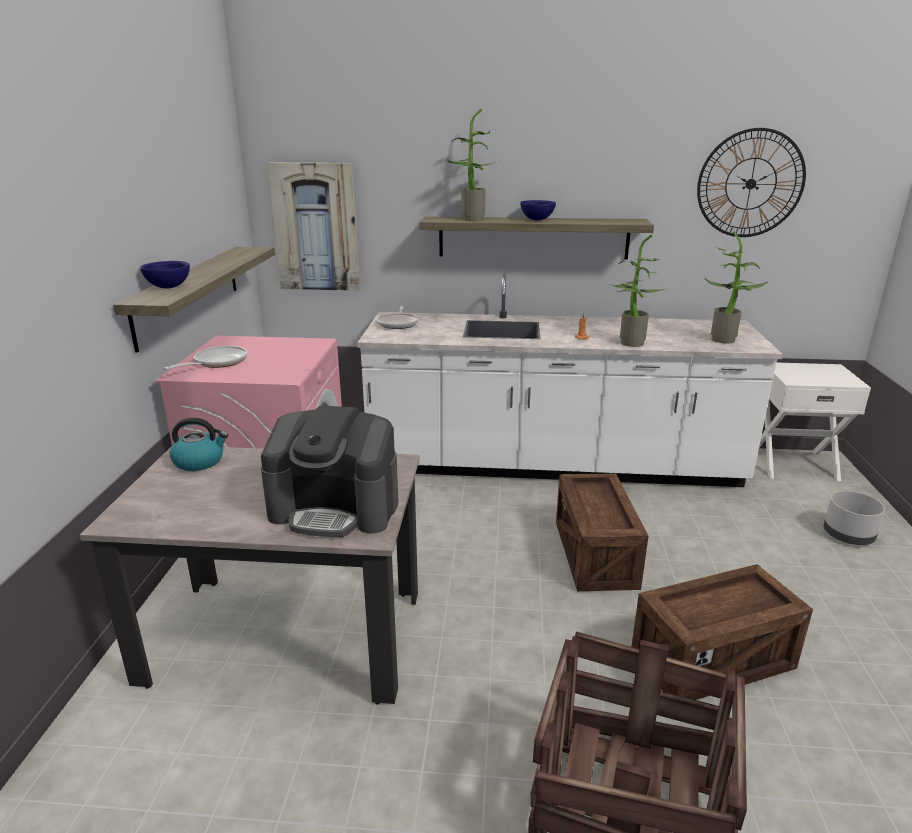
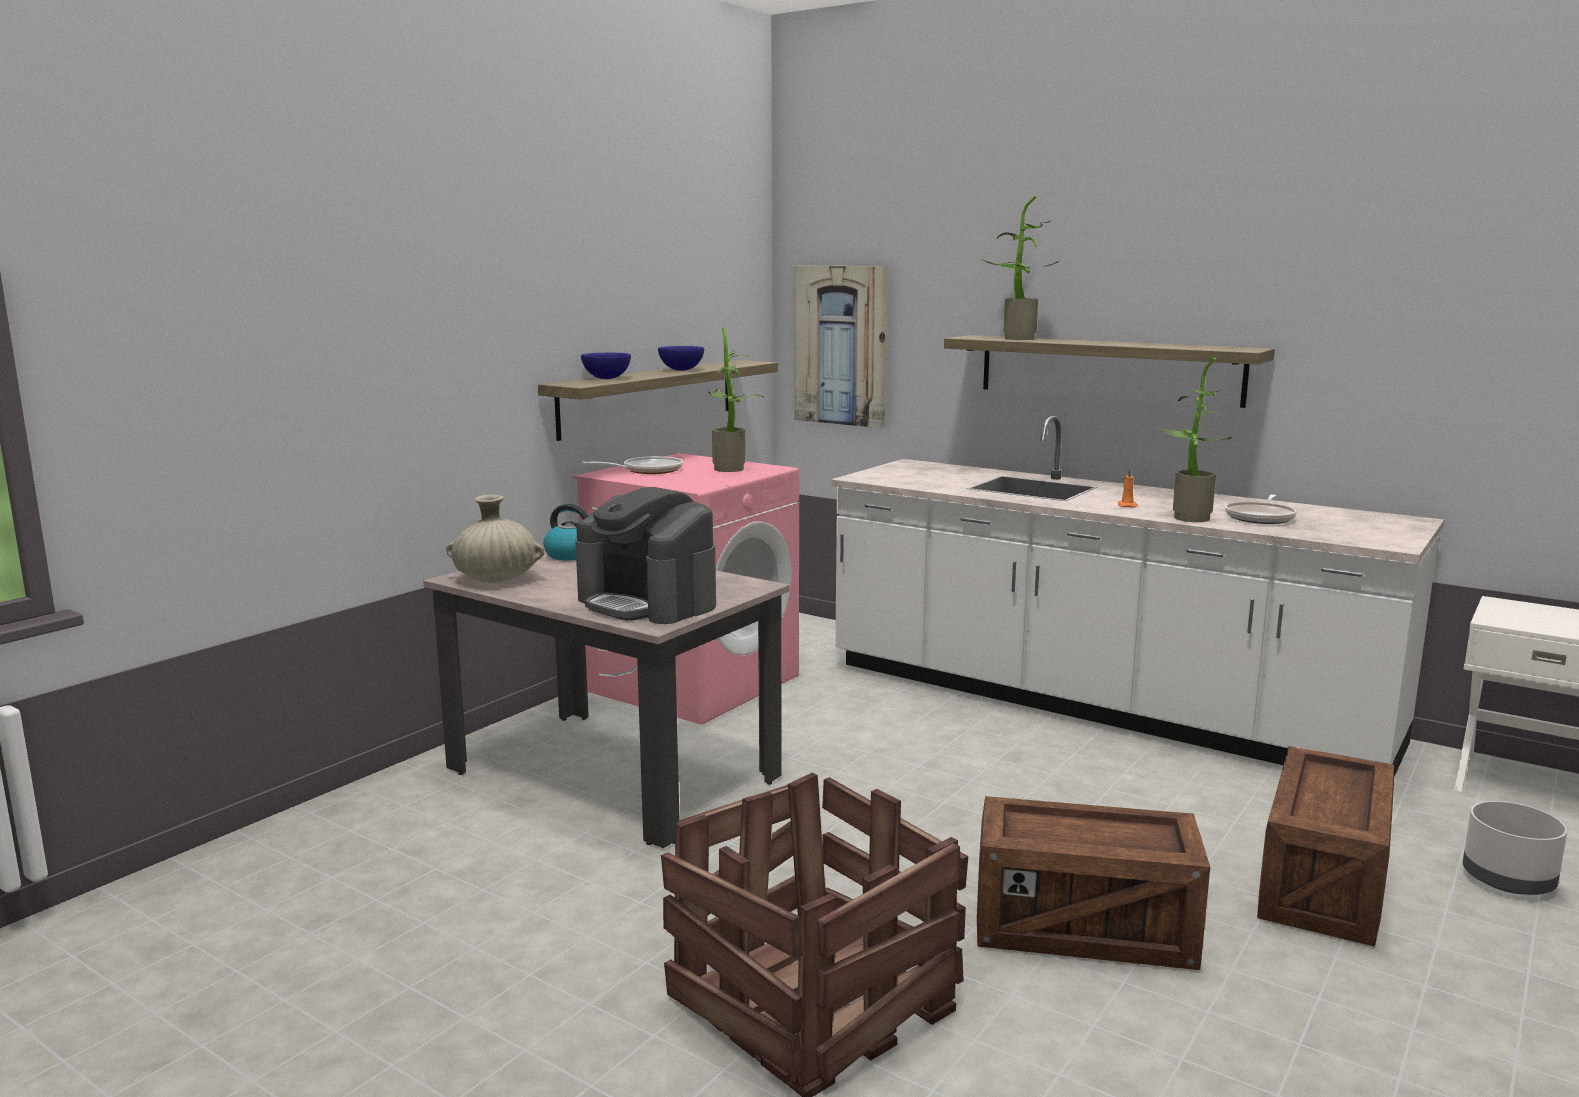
camera: 30 degrees right, 10 degrees down
frying pan [377,306,418,329] -> frying pan moved to [1225,494,1297,524]
blue bowl [520,200,556,220] -> blue bowl moved to [658,346,704,371]
crate [556,473,648,591] -> crate moved to [1257,746,1394,947]
wall clock [697,128,806,237] -> none
potted plant [704,231,768,344] -> potted plant moved to [709,327,764,472]
none -> beige vase [446,495,545,583]

